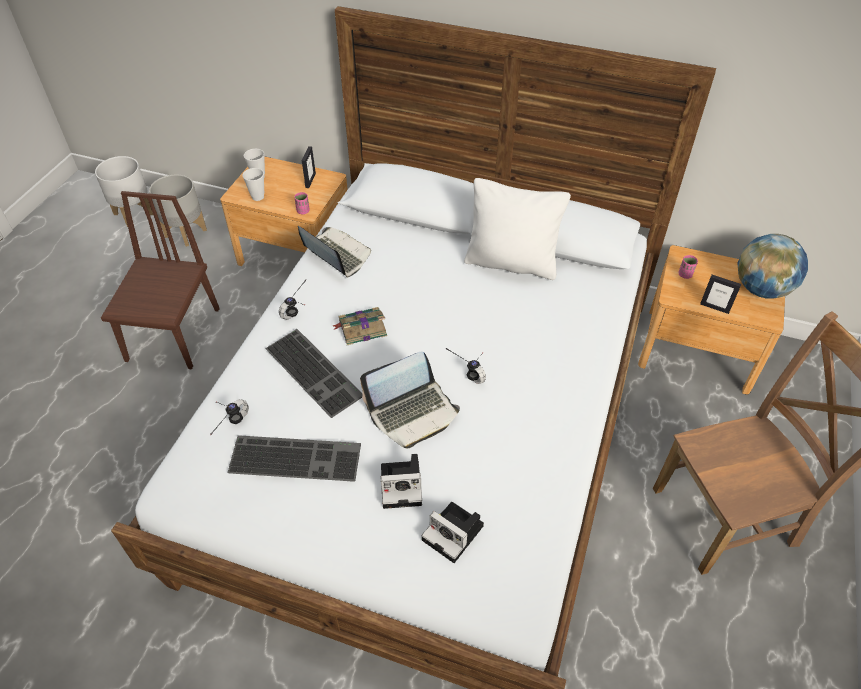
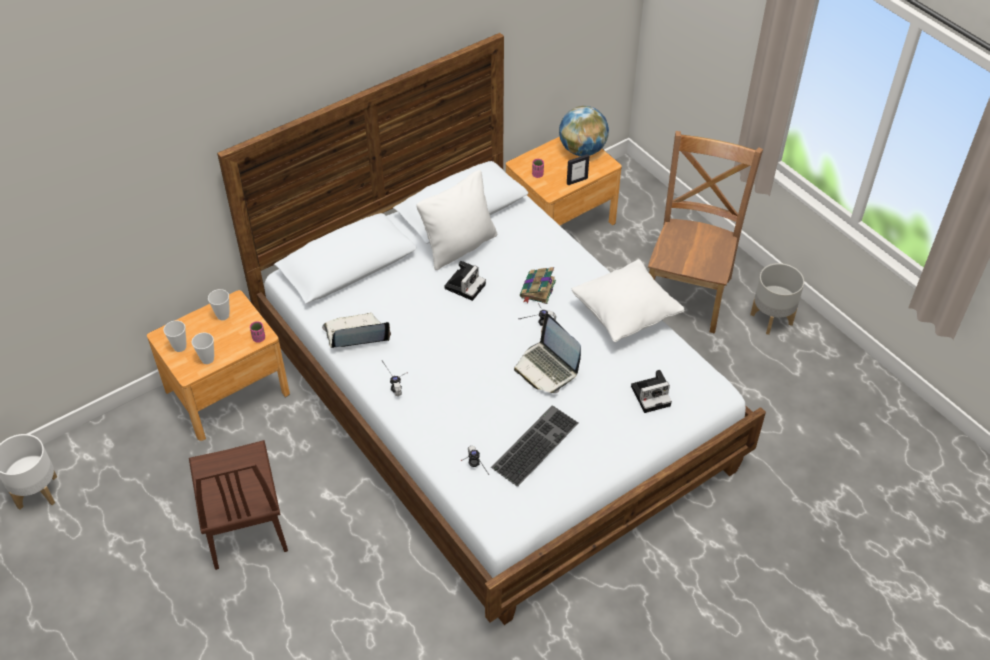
camera: 55 degrees left, 0 degrees up
brown chair [101,191,220,370] -> brown chair turned 150 degrees counterclockwise [189,440,288,570]
grey planter [149,174,207,247] -> grey planter moved to [750,263,804,335]
keyboard [265,329,362,418] -> none
picture frame [302,146,316,188] -> cup [208,289,230,320]
book [333,307,387,345] -> book moved to [520,267,556,304]
laptop [360,351,460,449] -> laptop turned 135 degrees clockwise [514,314,581,393]
camera [381,454,422,509] -> camera moved to [444,261,486,301]
none -> white pillow [572,259,684,342]

